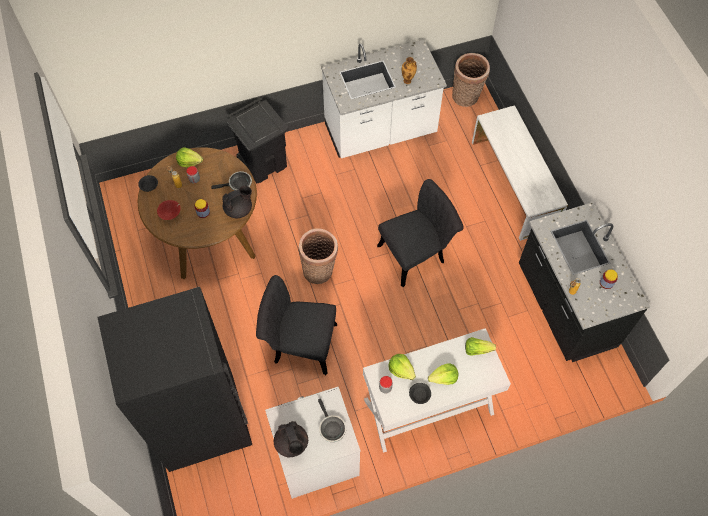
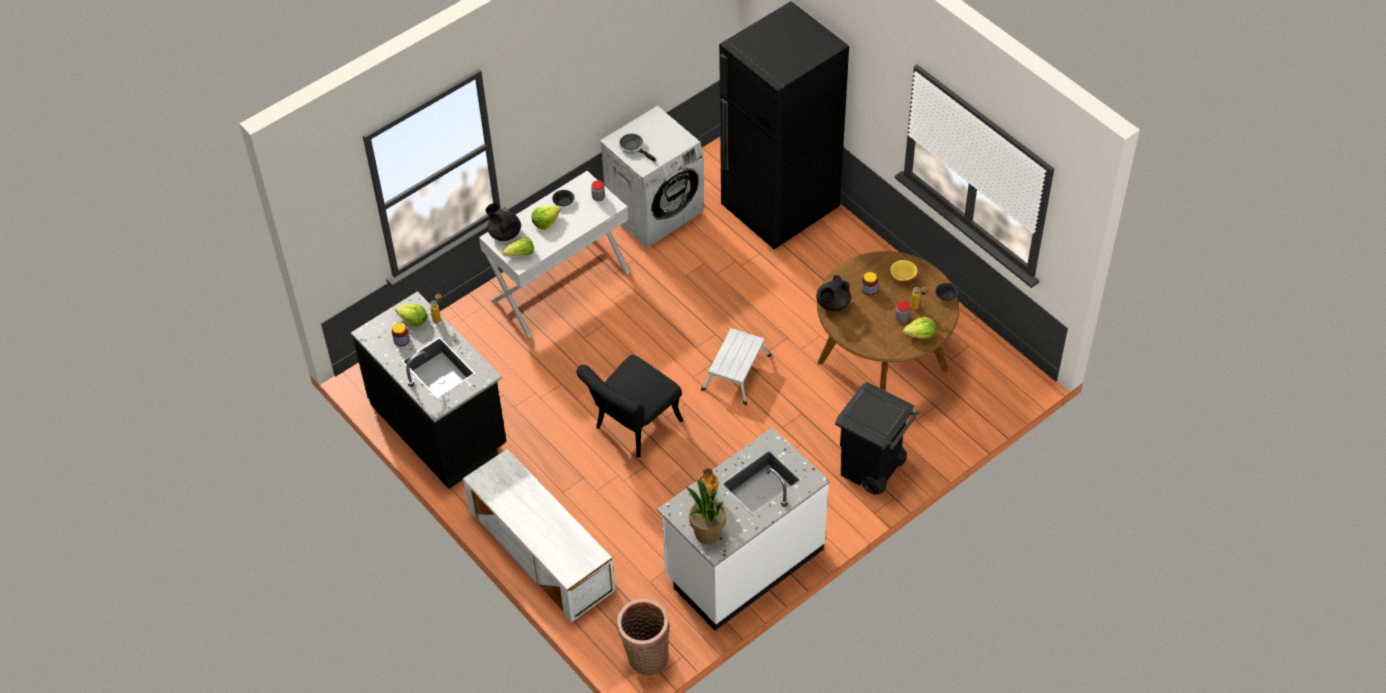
camera: 160 degrees right, 10 degrees down
red bowl [157,200,181,220] -> yellow bowl [891,260,917,281]
frying pan [211,171,252,190] -> none
black chair [256,275,337,375] -> none
black teapot [274,421,308,457] -> black teapot moved to [485,203,521,241]
basket [298,228,338,284] -> white step ladder [701,328,772,405]
lettuce [388,354,416,380] -> lettuce moved to [395,304,427,327]
none -> potted plant [686,479,726,545]

